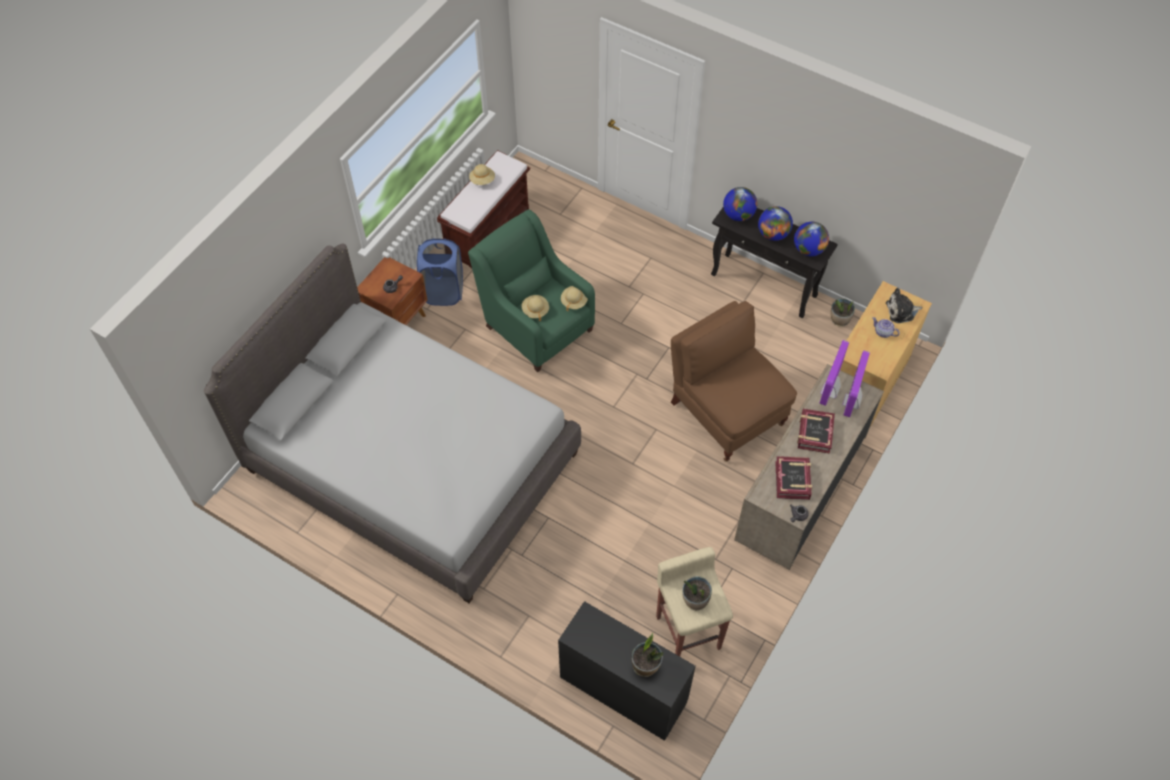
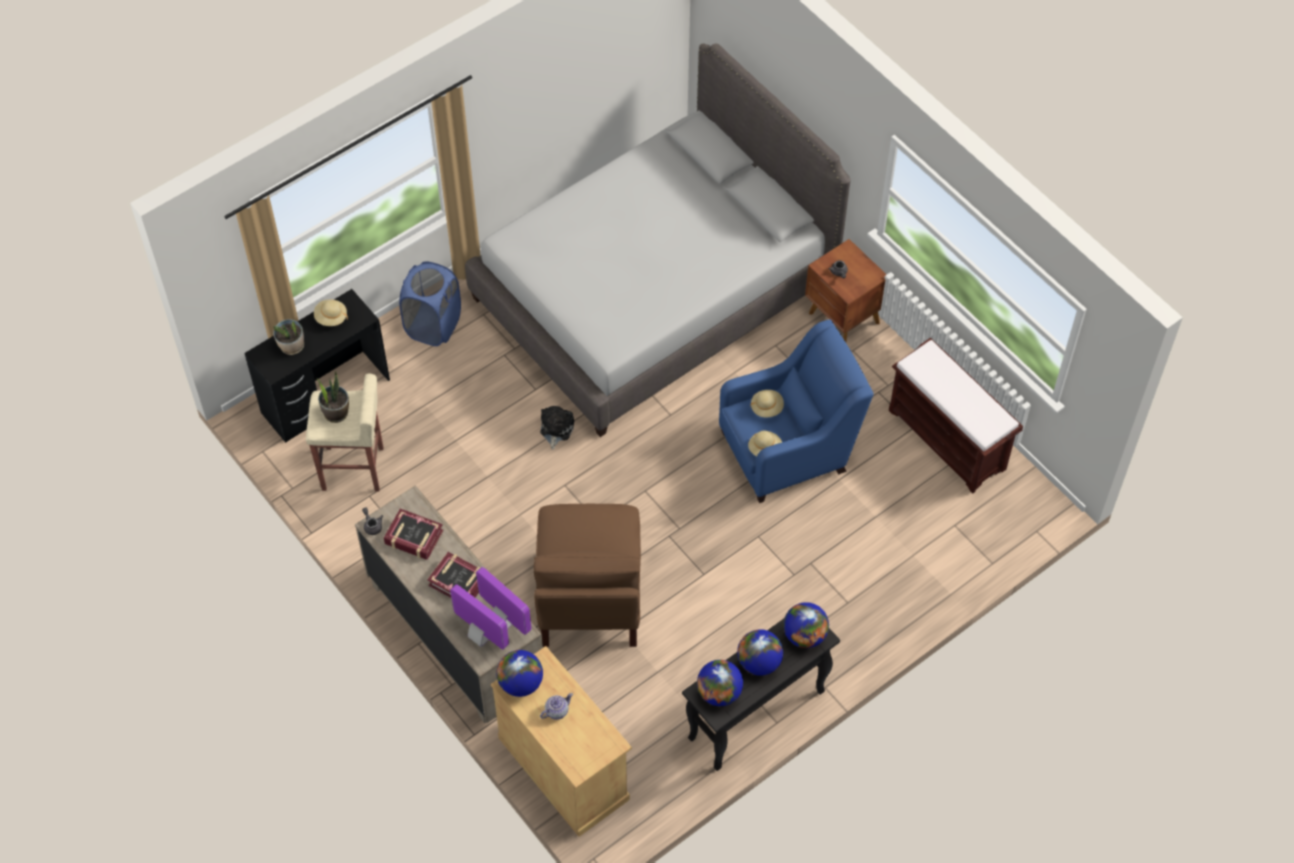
camera: 110 degrees right, 0 degrees up
blue laundry basket [417,238,463,306] -> blue laundry basket moved to [399,261,461,346]
green armchair [468,209,595,372] -> blue armchair [719,319,874,503]
beige hat [469,164,495,185] -> beige hat moved to [314,299,348,326]
brown chair [671,301,797,462] -> brown chair turned 105 degrees clockwise [534,504,641,647]
potted plant [831,298,855,327] -> none
plush toy [886,288,922,323] -> plush toy moved to [540,406,574,450]
none -> globe [497,650,543,697]

